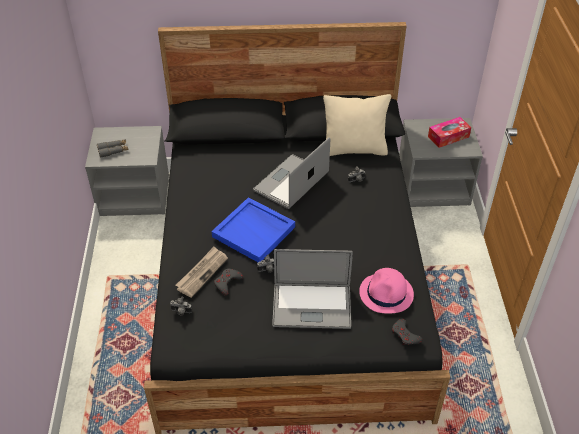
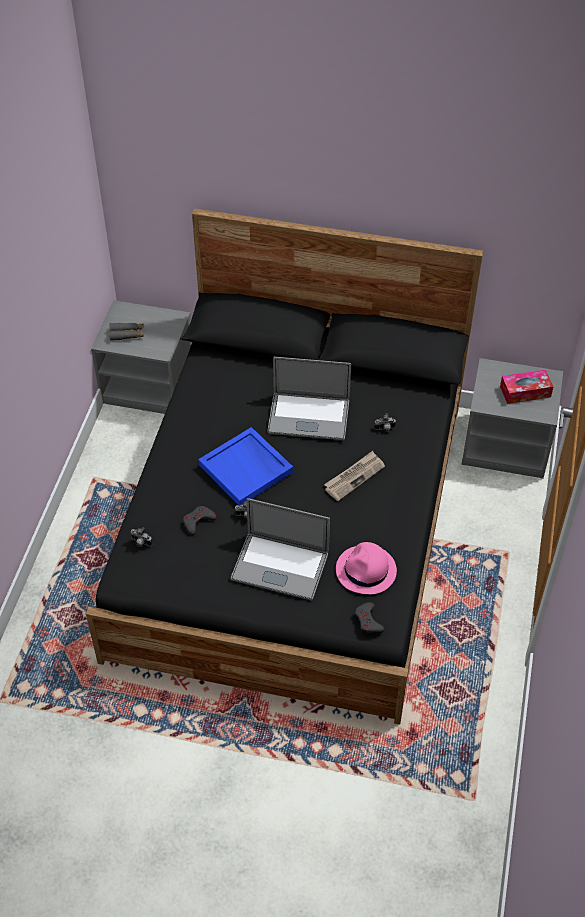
camera: 15 degrees right, 5 degrees up
newspaper [176,247,228,298] -> newspaper moved to [324,451,385,501]
laptop [253,137,330,209] -> laptop turned 135 degrees counterclockwise [267,357,351,440]
beige pillow [323,94,391,156] -> none

